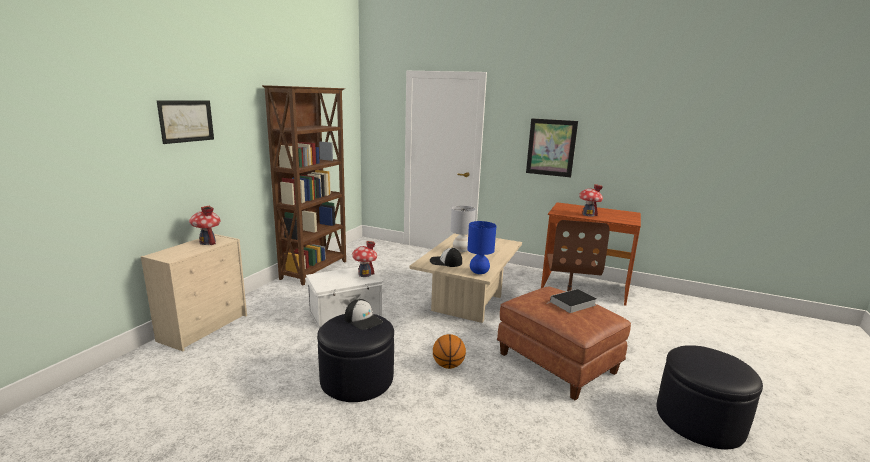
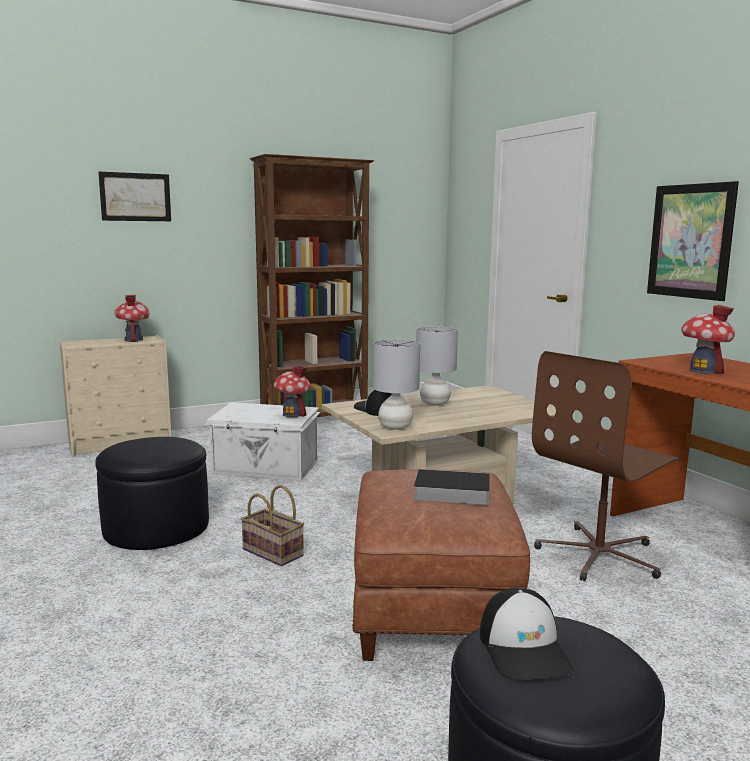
camera: 40 degrees right, 5 degrees down
cap [345,299,383,330] -> cap moved to [480,588,574,680]
basketball [433,334,466,369] -> basket [241,485,304,566]
blue table lamp [467,221,496,274] -> grey table lamp [373,339,420,430]

